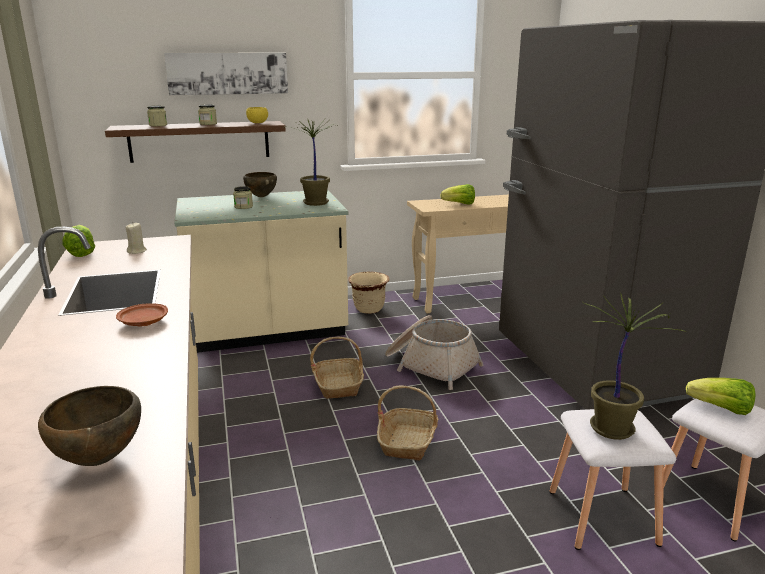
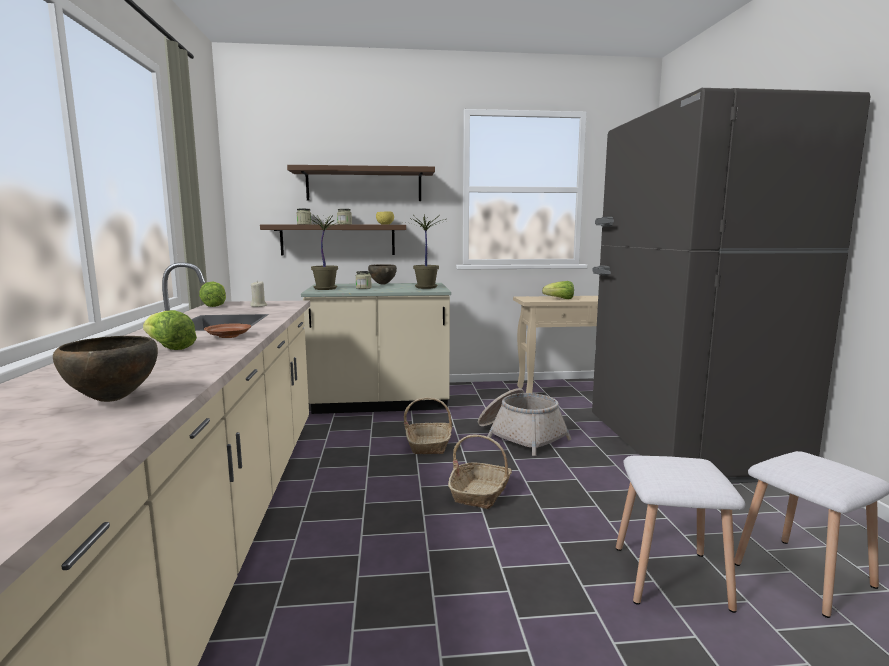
camera: 10 degrees right, 10 degrees down
picture [164,53,288,95] -> brown shelf [287,165,435,201]
beige planter [348,272,390,314] -> none
potted plant [583,293,687,440] -> potted plant moved to [305,215,349,290]
lettuce [686,378,755,415] -> lettuce moved to [143,310,197,350]

